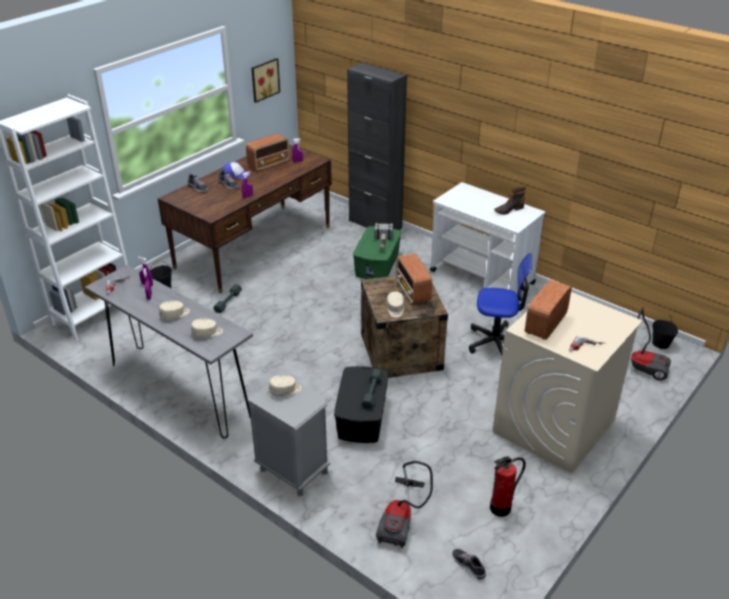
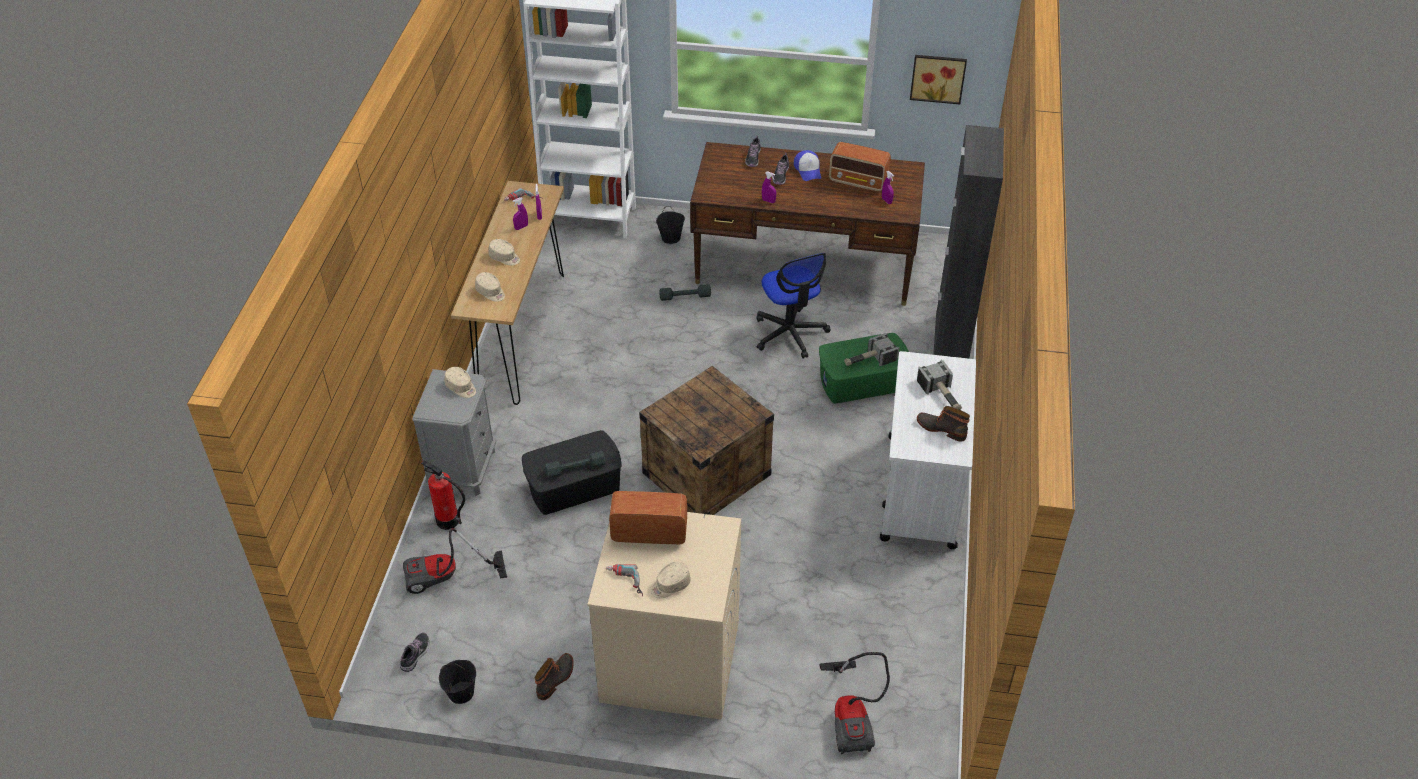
camera: 60 degrees right, 10 degrees up
grey console table [85,265,253,438] -> brown console table [451,181,564,405]
beige cap [386,292,404,318] -> beige cap moved to [651,561,691,598]
radio [396,253,432,304] -> none
office chair [469,253,532,355] -> office chair moved to [757,253,831,359]
fire extinguisher [490,456,526,517] -> fire extinguisher moved to [421,460,465,530]
black bucket [652,315,678,349] -> black bucket moved to [439,660,476,704]
none -> boot [535,653,574,700]
none -> hammer [917,360,962,410]

